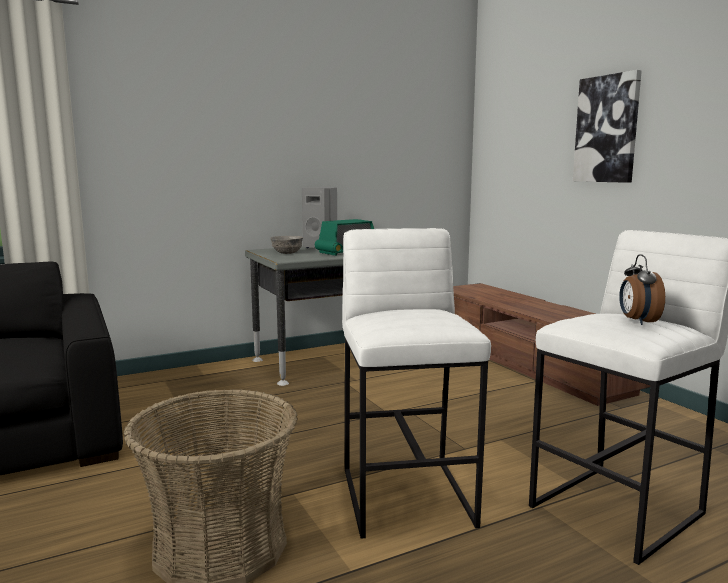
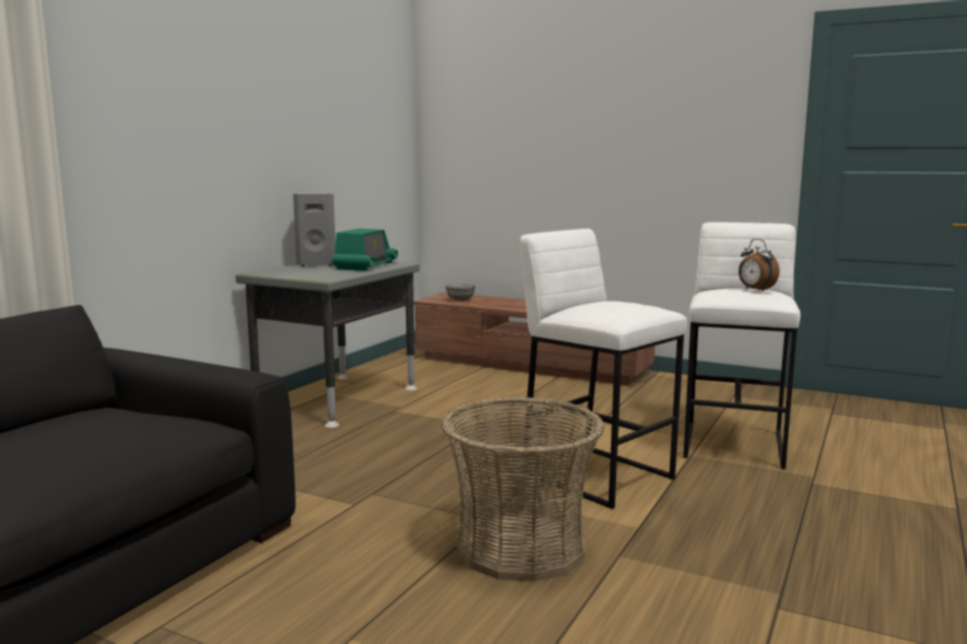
camera: 35 degrees left, 0 degrees up
grey bowl [270,236,303,254] -> grey bowl moved to [445,283,475,301]
picture [573,70,642,183] -> none

